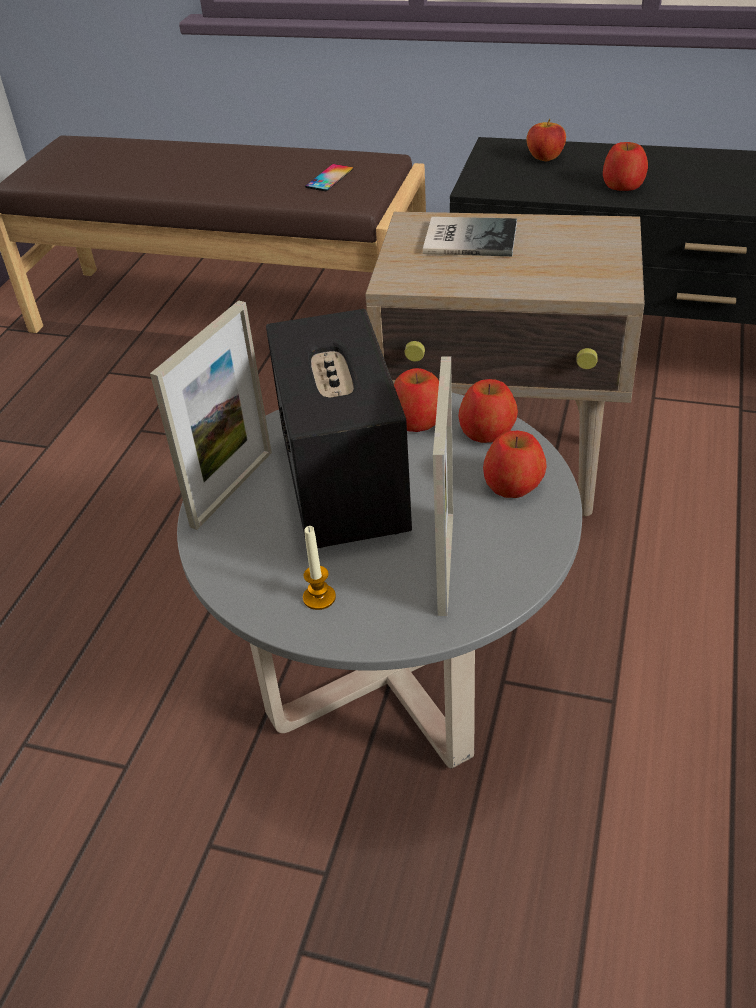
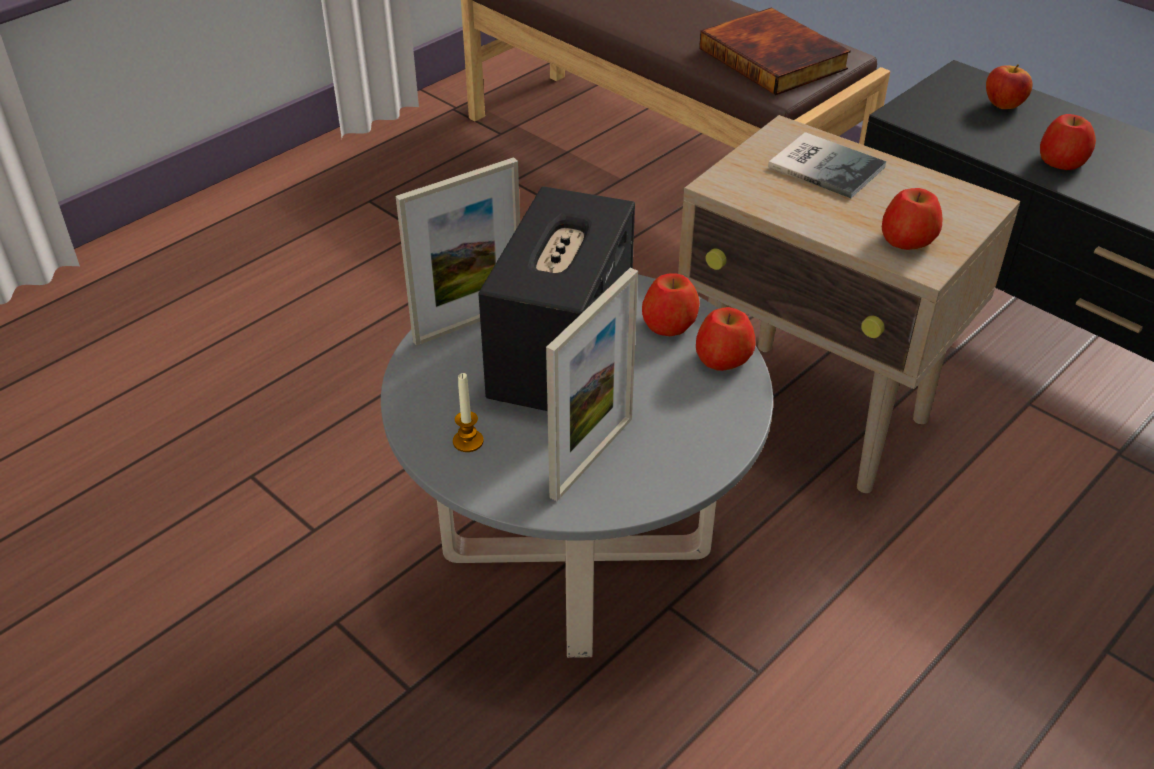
camera: 25 degrees right, 0 degrees up
phone [305,164,354,191] -> book [699,8,851,95]
apple [483,431,547,498] -> apple moved to [882,188,943,250]

